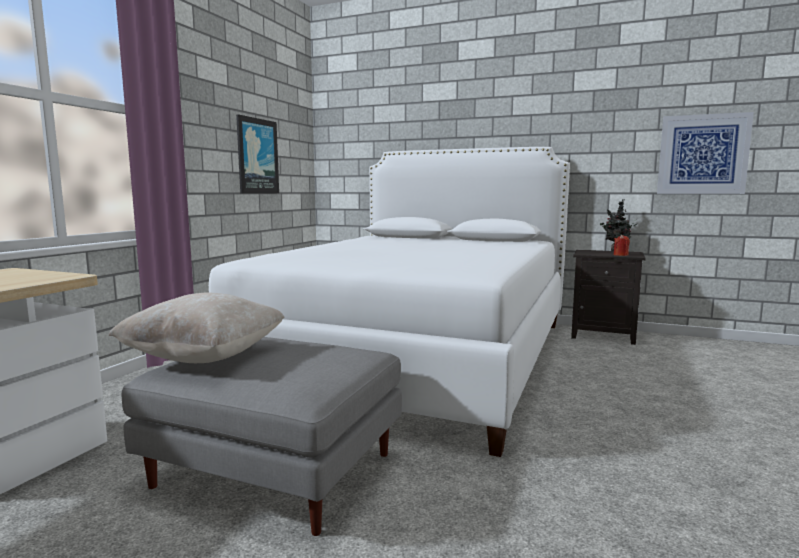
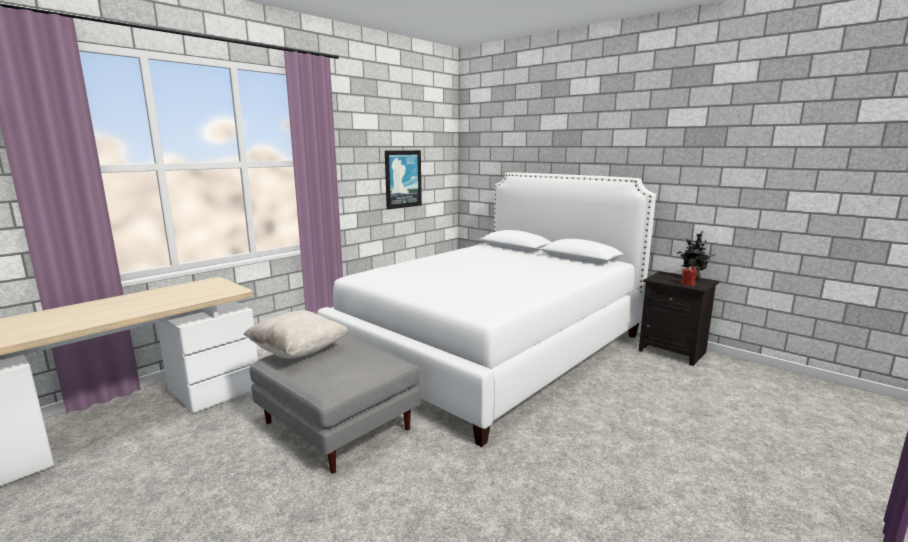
camera: 20 degrees right, 5 degrees up
picture [657,112,754,194] -> none

